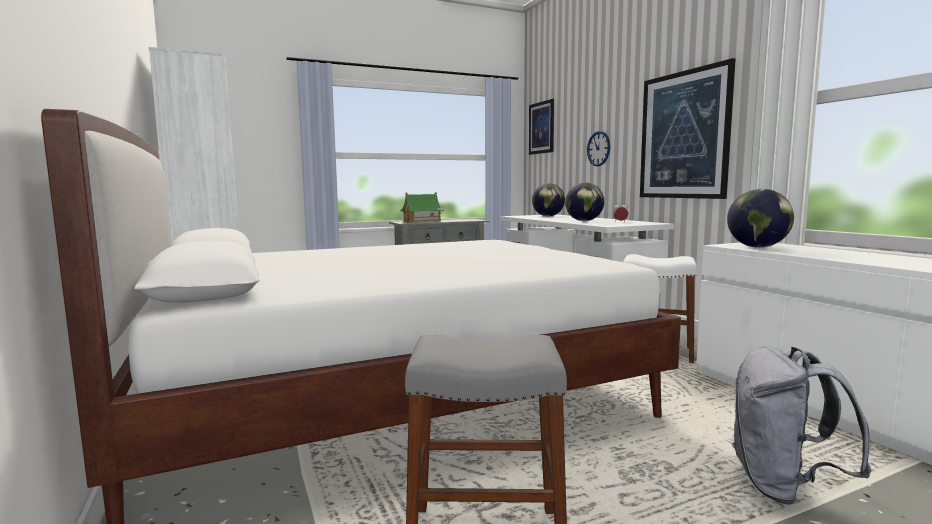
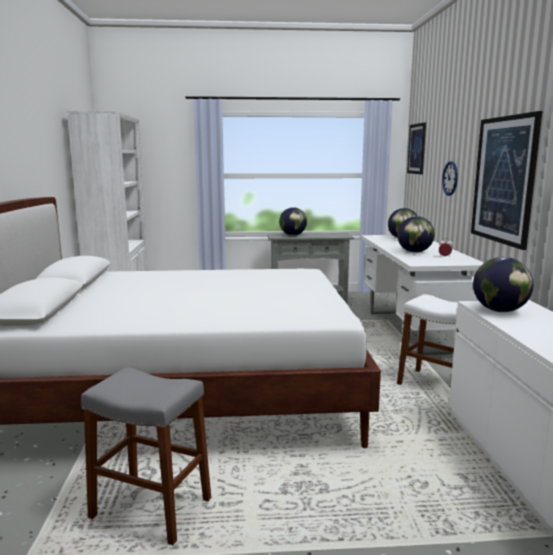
camera: 20 degrees right, 5 degrees up
toy house [400,192,444,223] -> globe [279,207,307,236]
grey backpack [732,347,871,505] -> none

